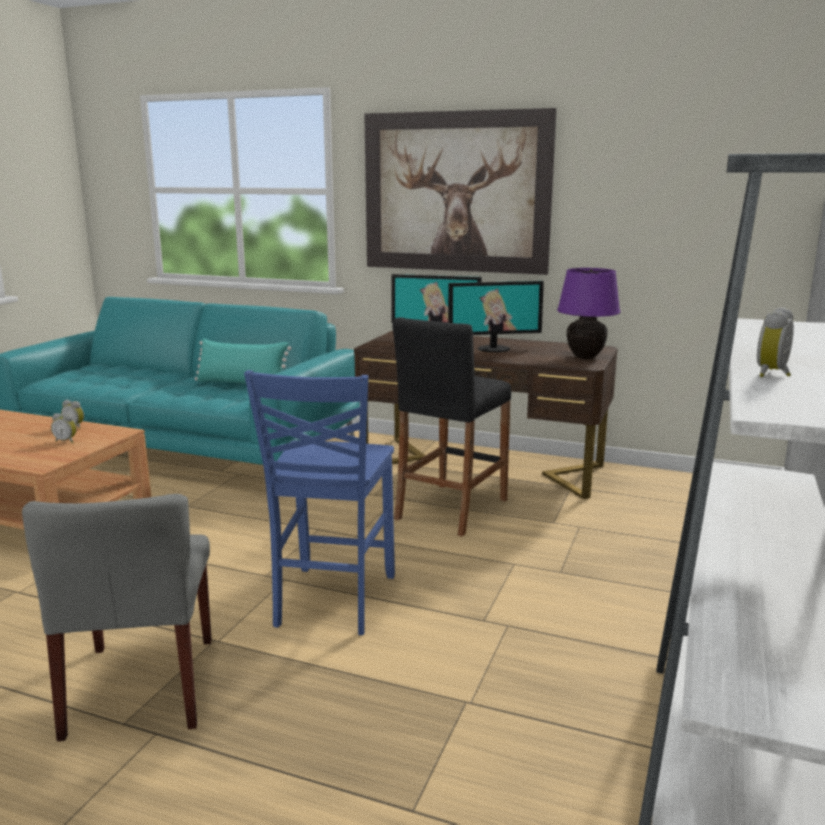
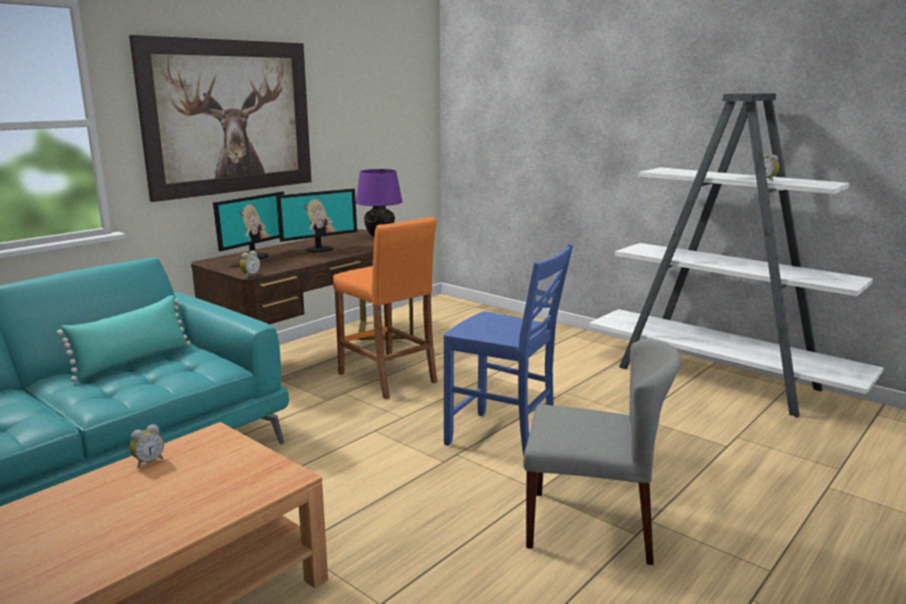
camera: 70 degrees left, 0 degrees up
alarm clock [51,413,77,443] -> alarm clock moved to [240,250,260,278]
black stool [392,317,511,537] -> orange stool [333,217,438,399]
monitor [448,281,544,352] -> monitor turned 45 degrees clockwise [276,188,357,253]

